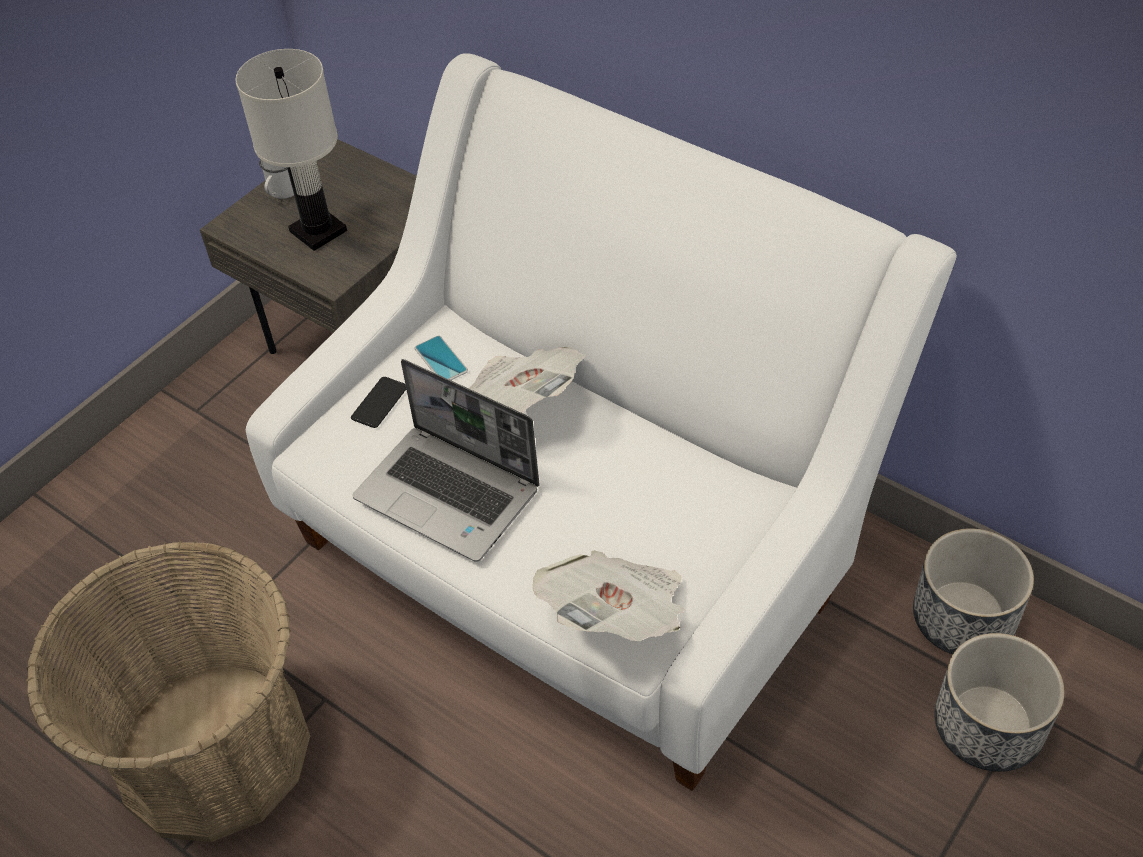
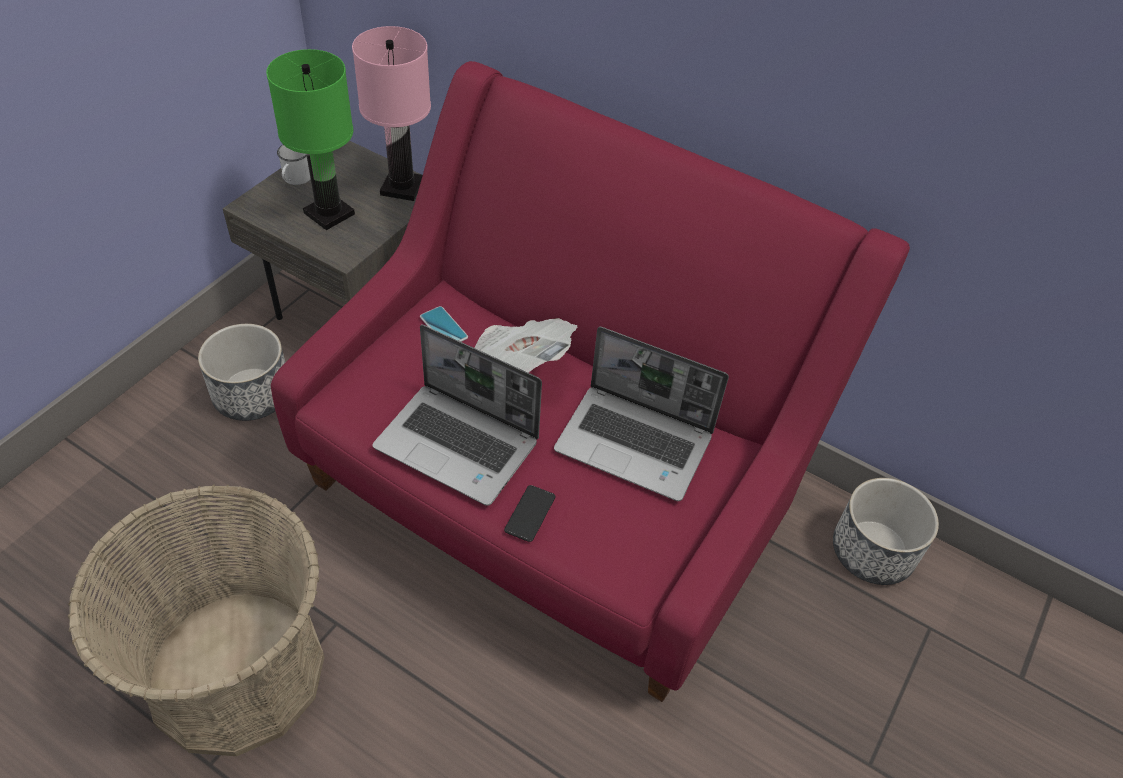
camera: 10 degrees left, 0 degrees up
white table lamp [235,49,347,251] -> green table lamp [266,49,355,230]
white sofa [246,53,957,791] -> red sofa [271,61,910,702]
phone [351,377,406,428] -> phone moved to [504,485,556,542]
newspaper [532,550,684,641] -> none
planter [934,633,1064,772] -> planter moved to [198,324,285,421]
none -> pink table lamp [352,26,431,201]
none -> laptop [554,327,729,501]

